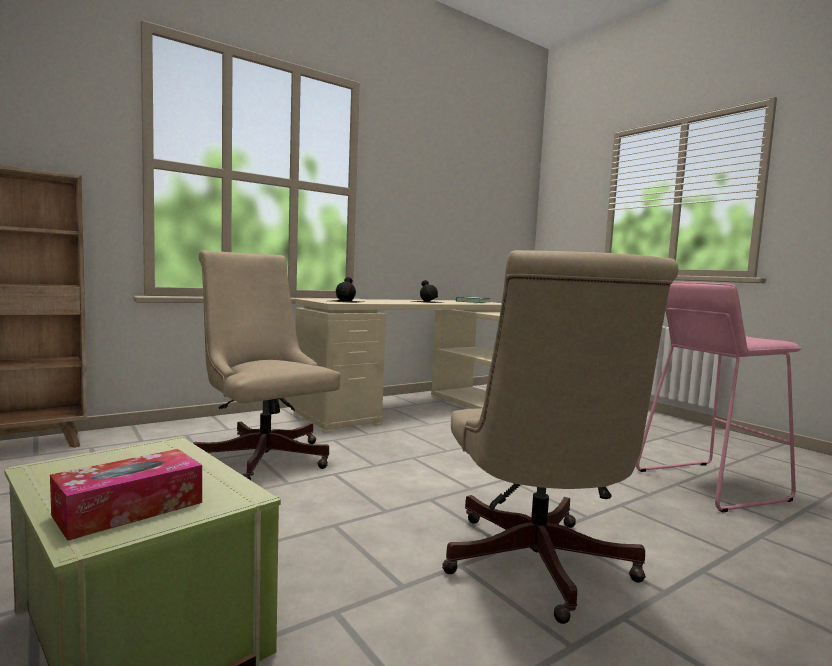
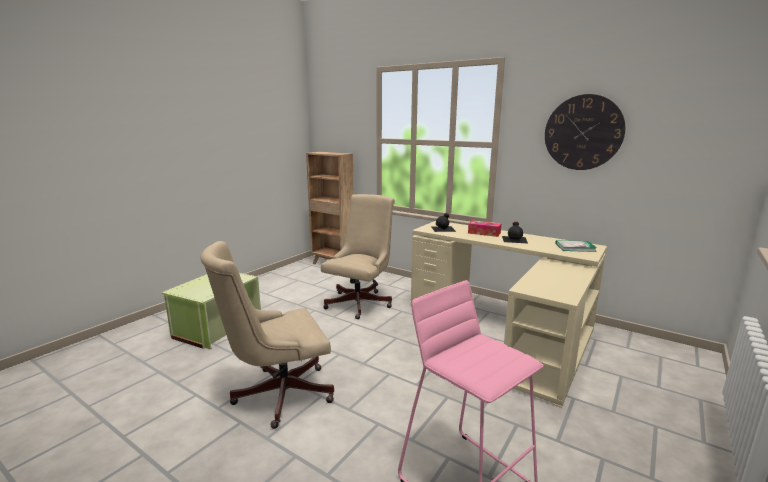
camera: 70 degrees right, 10 degrees up
tissue box [50,449,202,541] -> tissue box moved to [468,220,501,237]
none -> wall clock [545,94,625,170]

